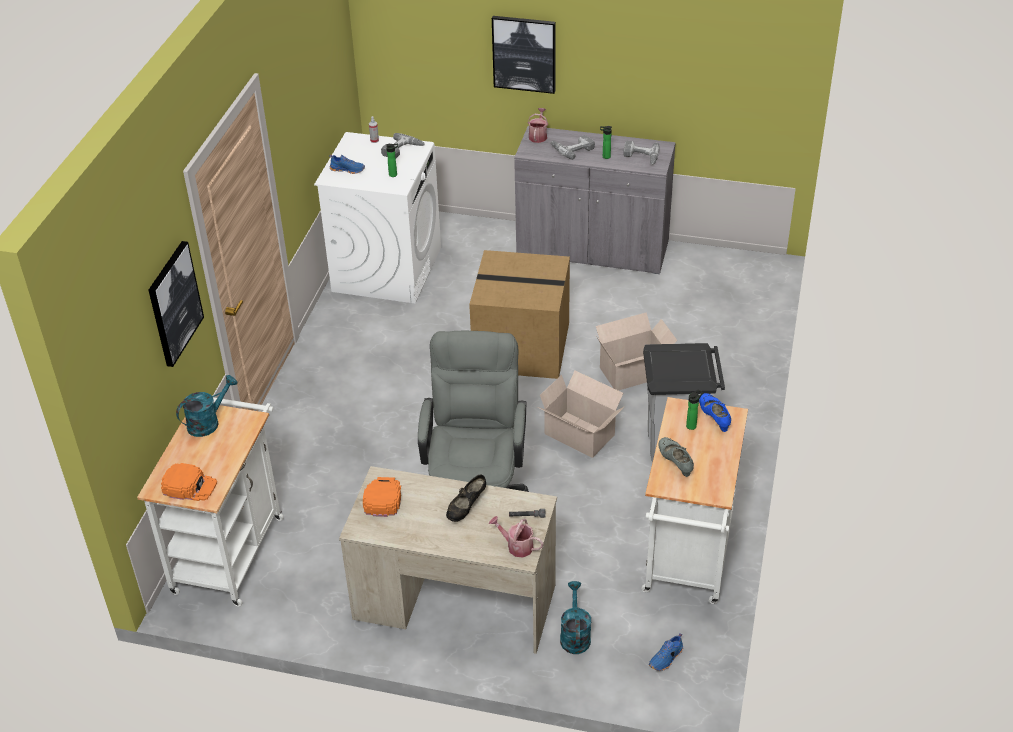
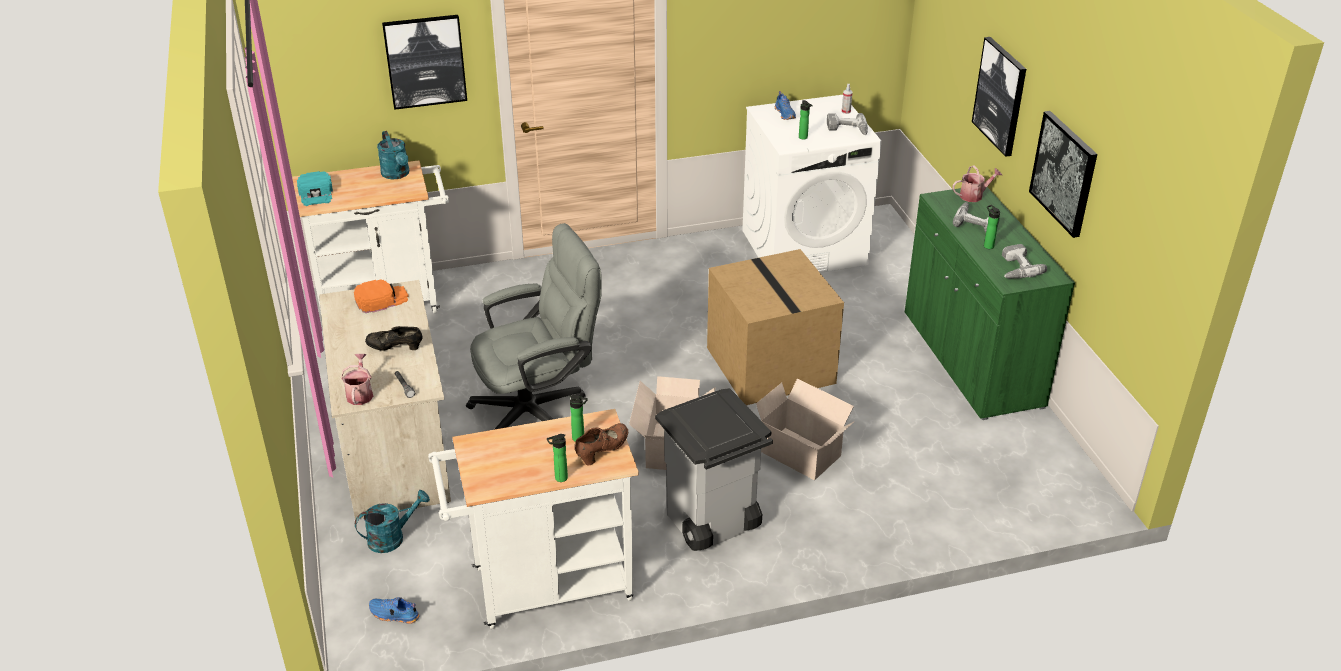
camera: 60 degrees right, 5 degrees down
orange cap [161,463,217,501] -> turquoise cap [297,171,333,206]
turquoise watering can [176,375,238,437] -> turquoise watering can turned 45 degrees clockwise [377,131,409,179]
grey cabinet [514,126,676,274] -> green cabinet [905,187,1075,420]
grey shoe [659,437,694,477] -> none
blue shoe [699,393,731,432] -> brown shoe [575,423,628,466]
none -> bottle [547,434,568,482]
none -> picture [1029,111,1097,238]

